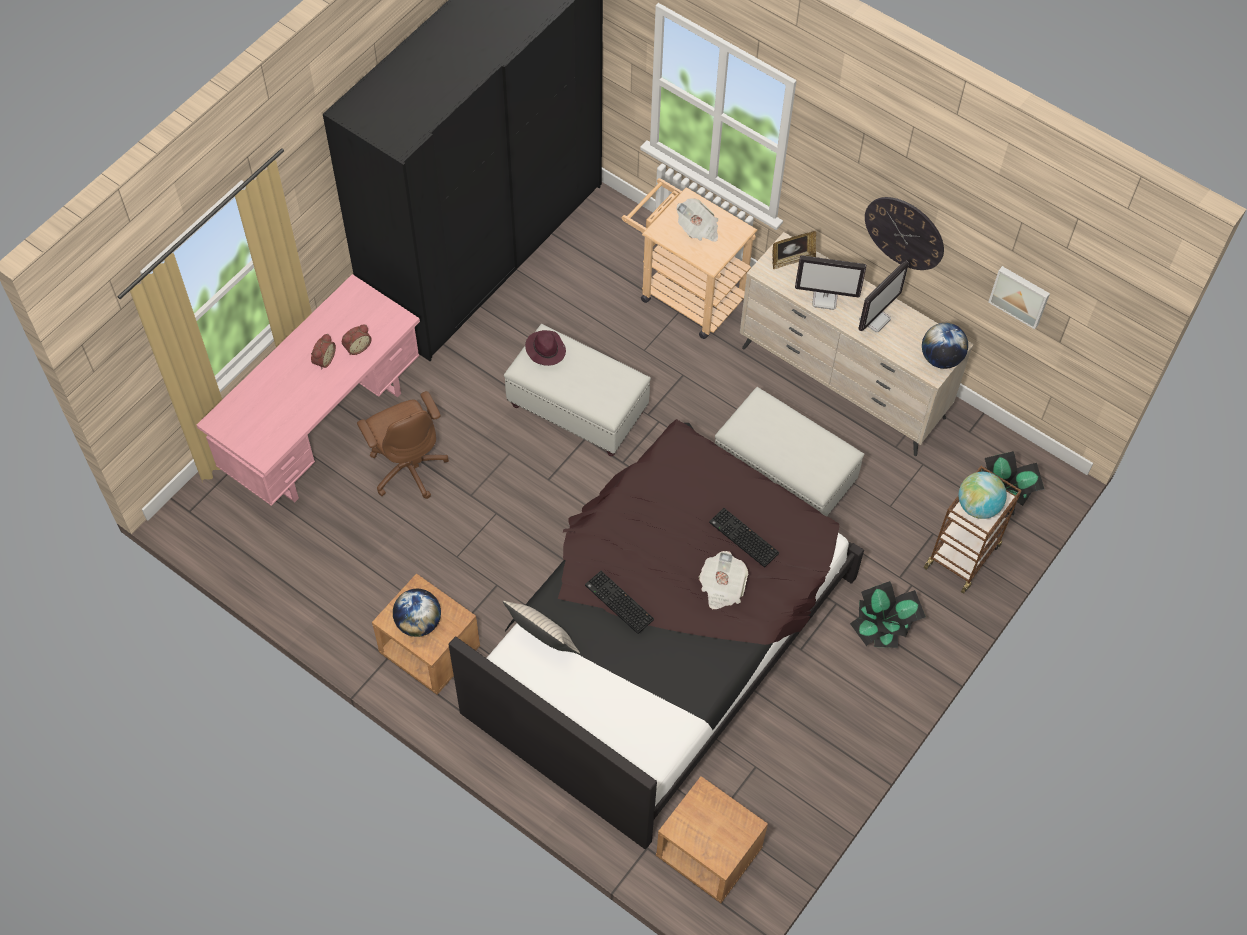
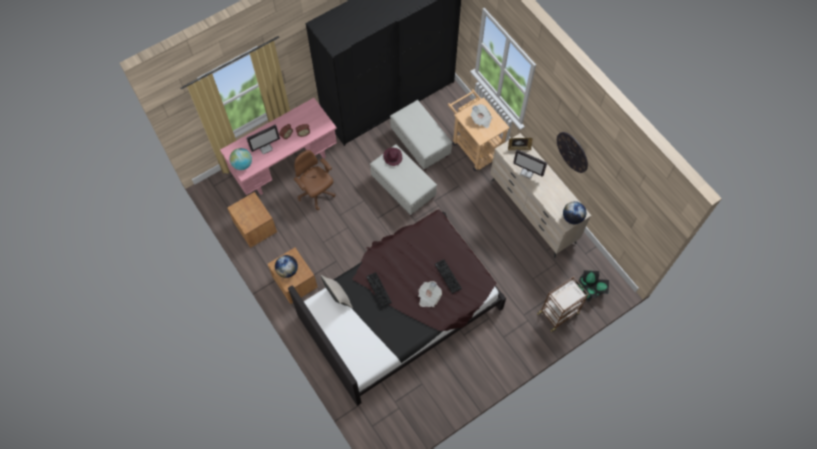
camera: 20 degrees right, 5 degrees up
brown office chair [357,391,449,499] -> brown office chair turned 150 degrees clockwise [294,150,335,210]
brown nightstand [656,776,768,903] -> brown nightstand moved to [227,192,277,248]
white ottoman [715,387,864,516] -> white ottoman moved to [390,100,453,171]
potted plant [850,581,926,648] -> none
monitor [858,261,909,332] -> monitor moved to [246,125,280,154]
globe [959,472,1007,519] -> globe moved to [230,148,252,170]
picture [988,266,1050,329] -> none

